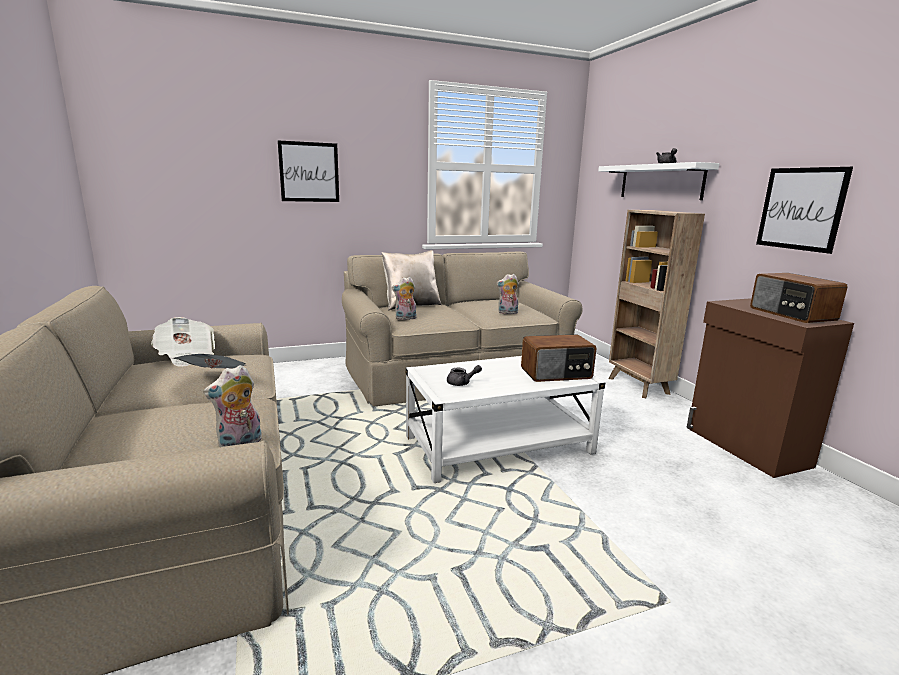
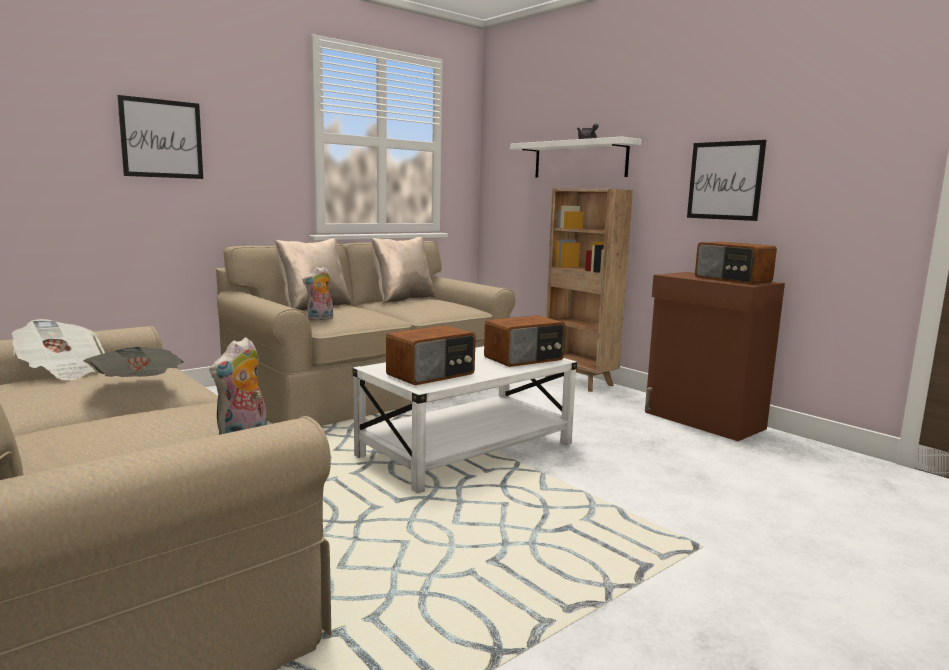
camera: 20 degrees left, 5 degrees down
grey teapot [447,365,482,386] -> radio [386,325,476,385]
plush toy [496,274,519,314] -> none
none -> beige pillow [371,237,436,304]

